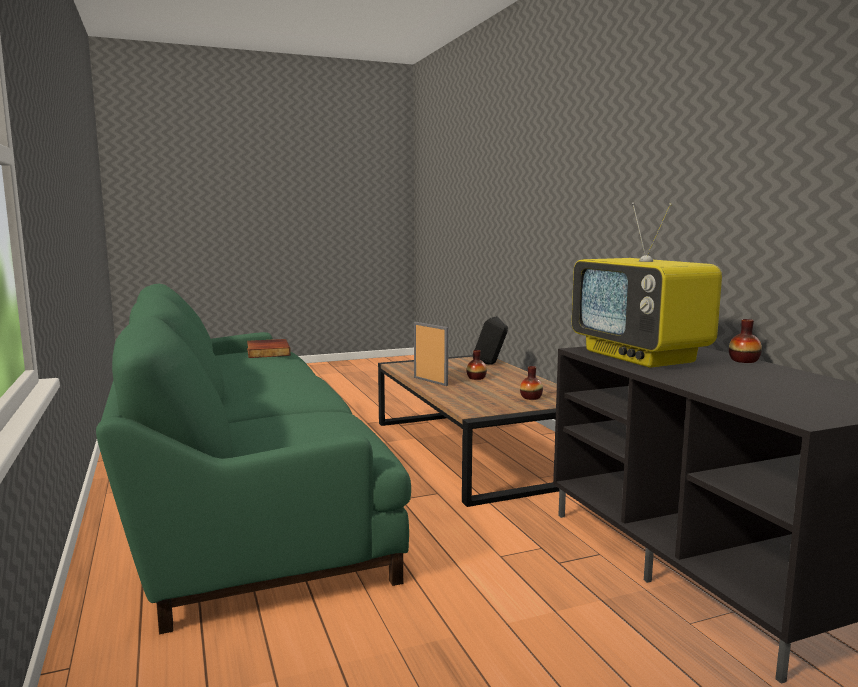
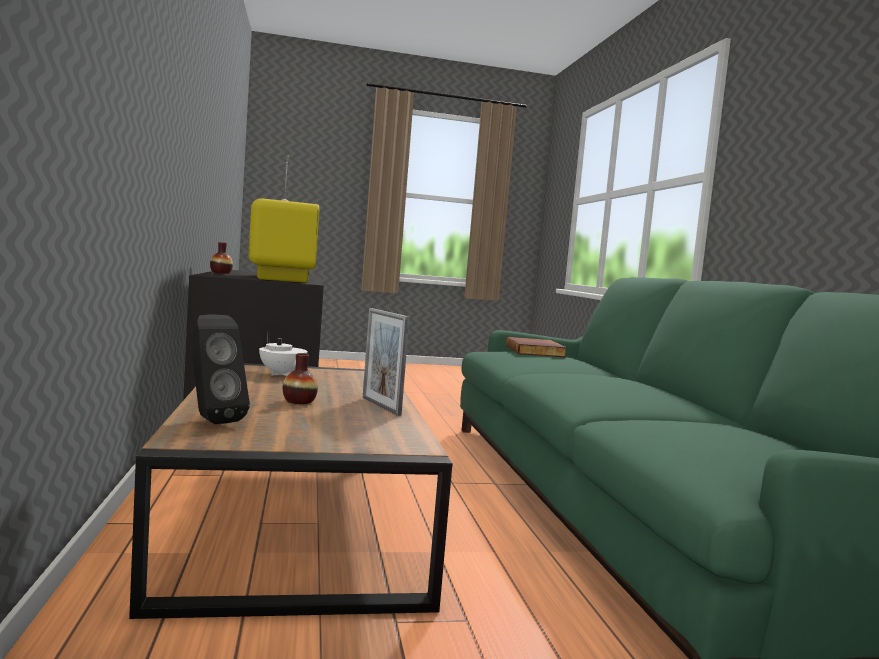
camera: 170 degrees left, 5 degrees down
book [247,339,291,358] -> book moved to [506,337,567,358]
vase [520,366,543,400] -> white teapot [259,330,308,376]

